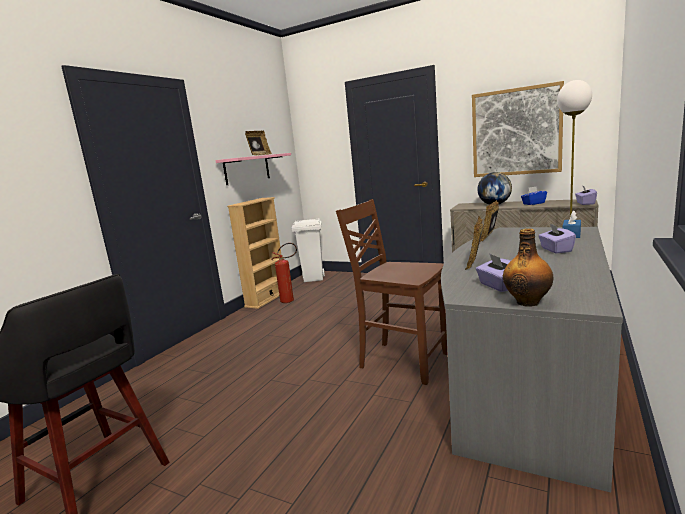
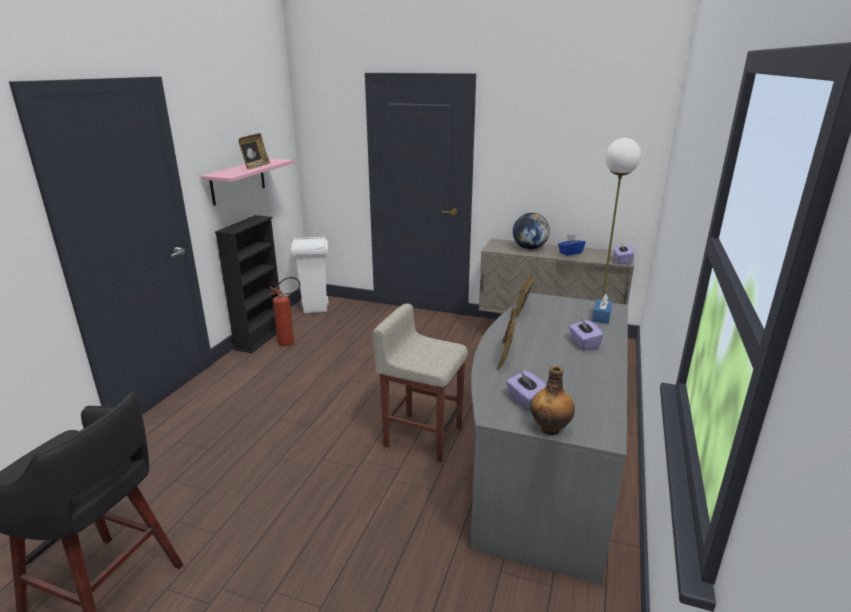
camera: 10 degrees left, 10 degrees up
beige bookcase [227,197,282,309] -> black bookcase [215,215,279,353]
brown chair [336,199,448,385] -> beige stool [372,303,468,462]
picture [472,81,564,177] -> none

